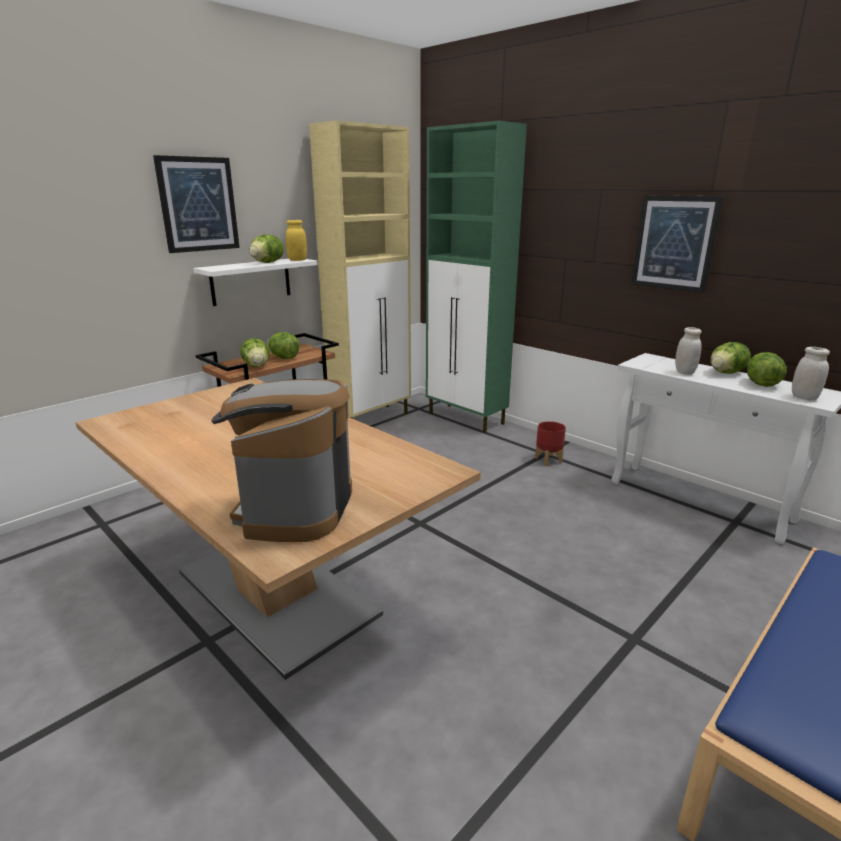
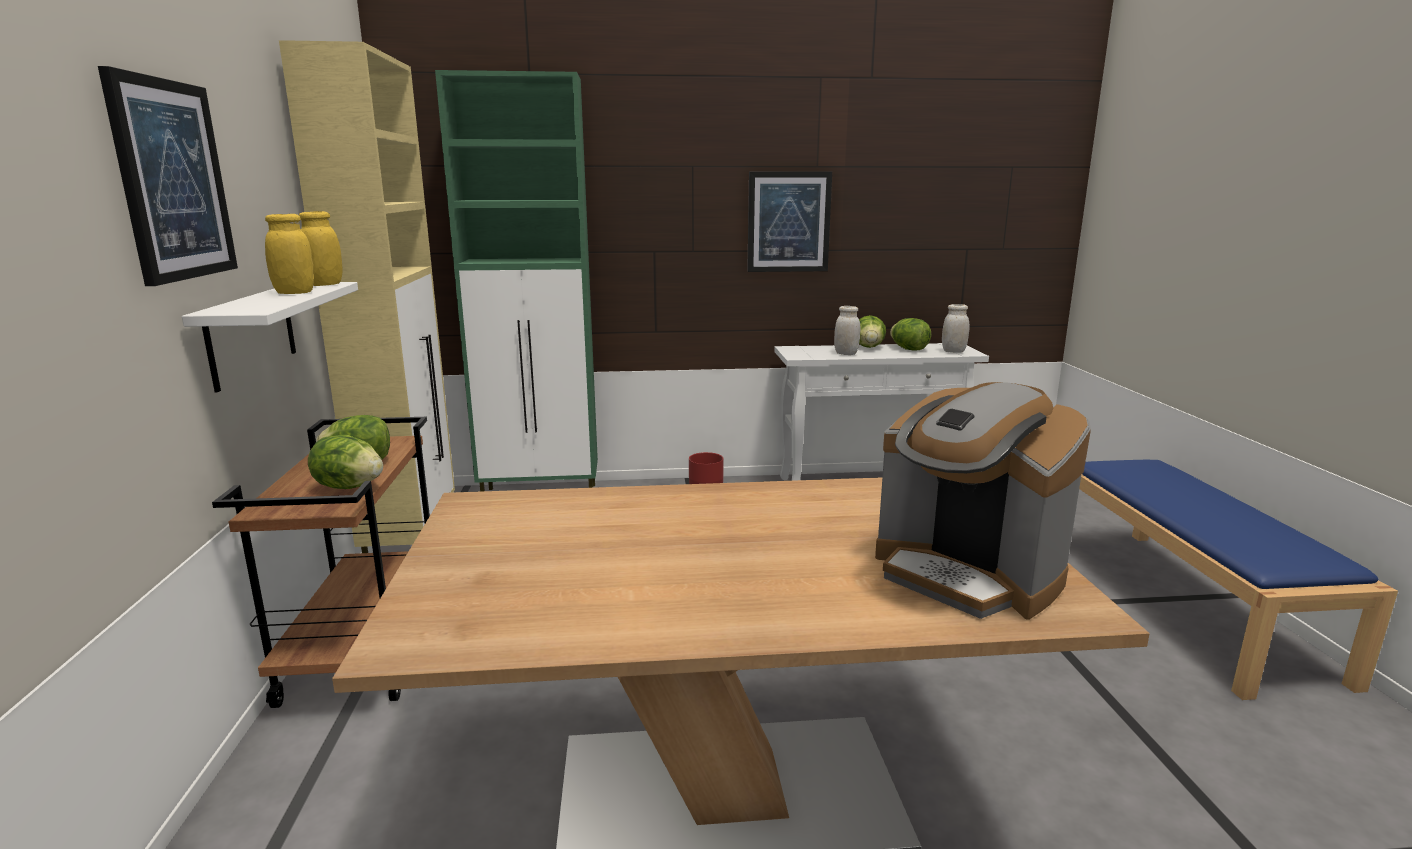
camera: 50 degrees left, 5 degrees down
lettuce [249,234,284,263] -> yellow jar [265,214,314,294]

